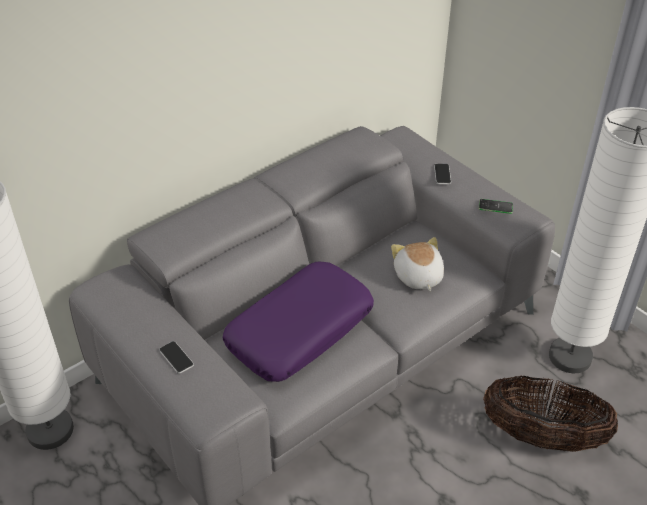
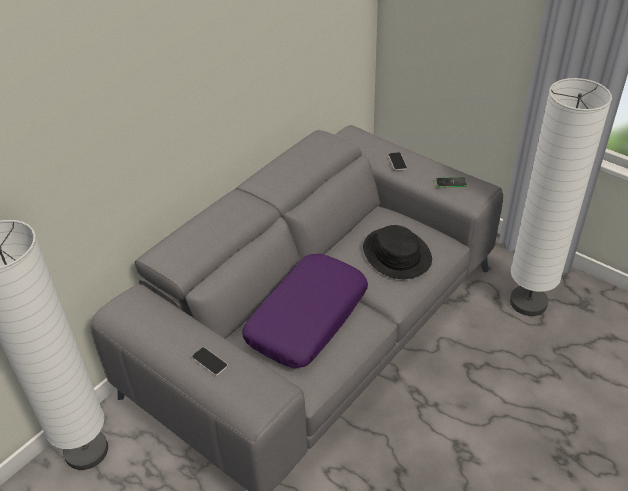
camera: 10 degrees left, 0 degrees up
plush toy [391,237,444,291] -> black hat [363,225,432,279]
basket [483,375,618,452] -> none

